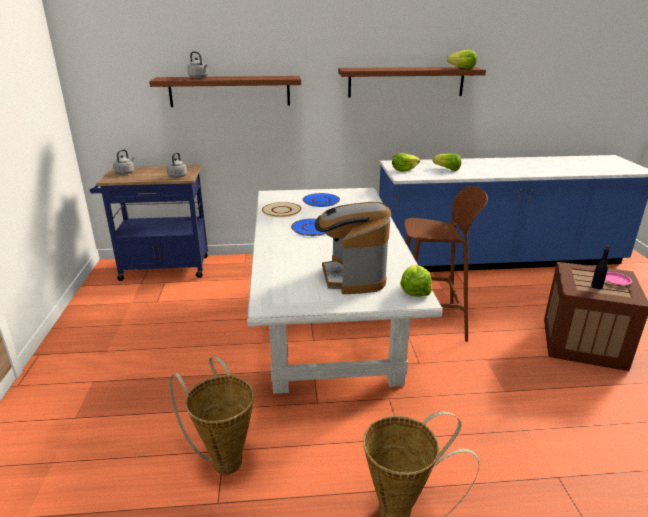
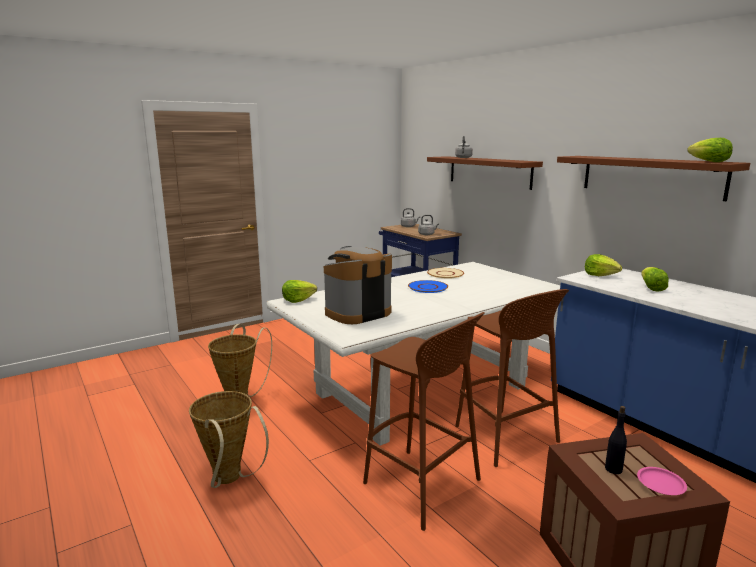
camera: 60 degrees right, 10 degrees down
blue plate [303,193,340,207] -> none
lettuce [400,265,432,297] -> lettuce moved to [282,280,317,303]
none -> brown stool [363,312,485,531]

